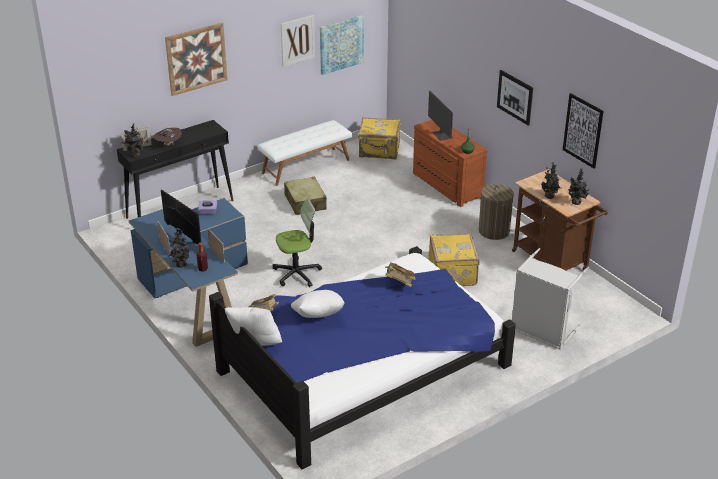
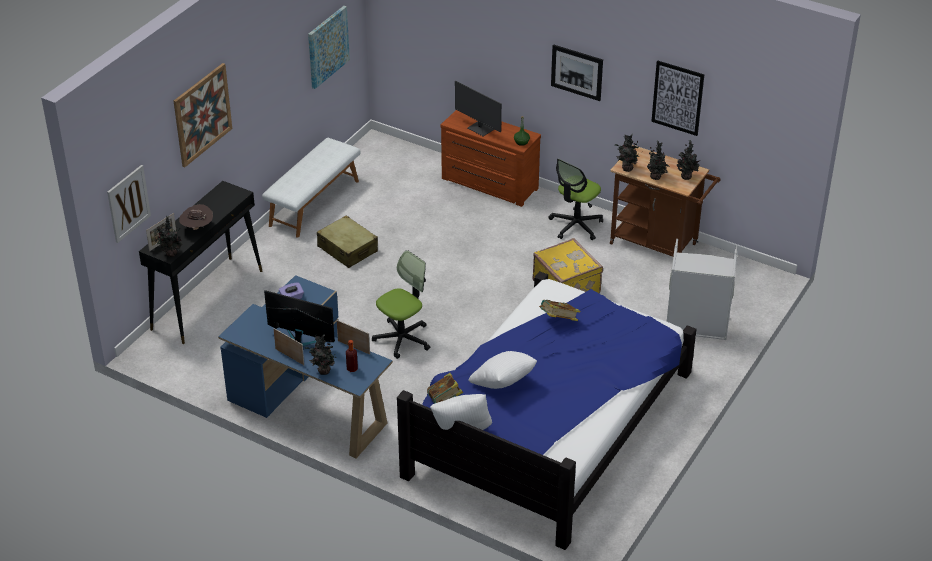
camera: 25 degrees left, 5 degrees up
picture [281,15,315,67] -> picture moved to [107,165,151,243]
yellow suitcase [358,117,401,159] -> none
laundry basket [479,184,514,240] -> office chair [548,159,603,240]
none -> potted plant [615,133,639,172]

